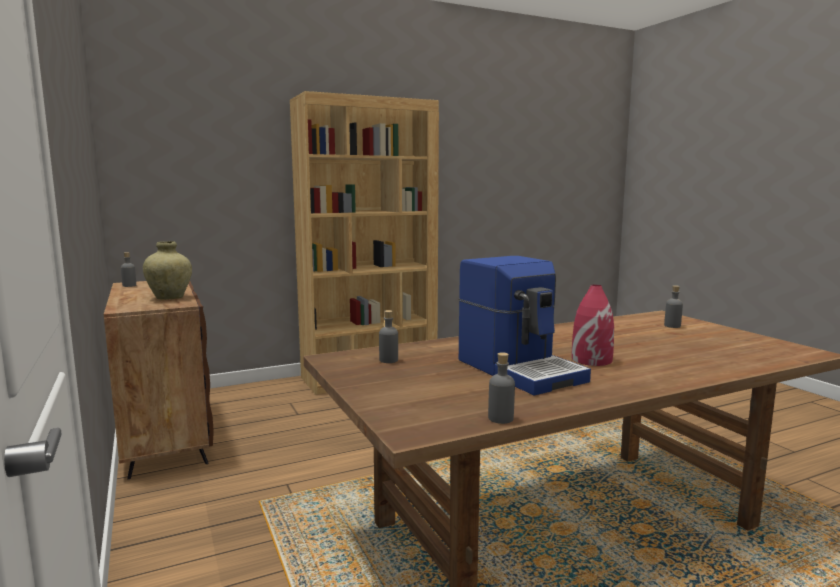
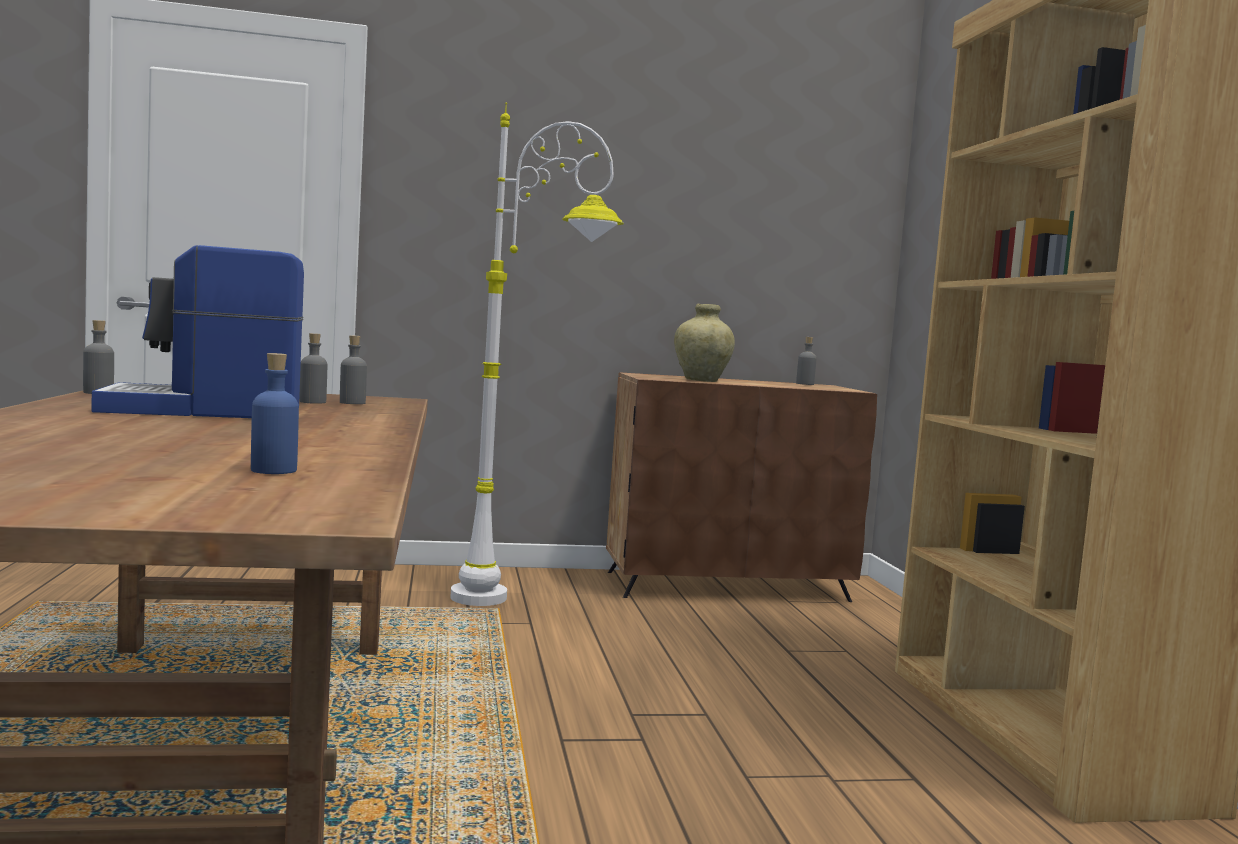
camera: 105 degrees right, 5 degrees down
red vase [572,285,614,366] -> none
grey bottle [664,285,683,328] -> grey bottle moved to [300,333,327,404]
none -> blue bottle [251,353,299,474]
none -> white floor lamp [450,102,624,606]

